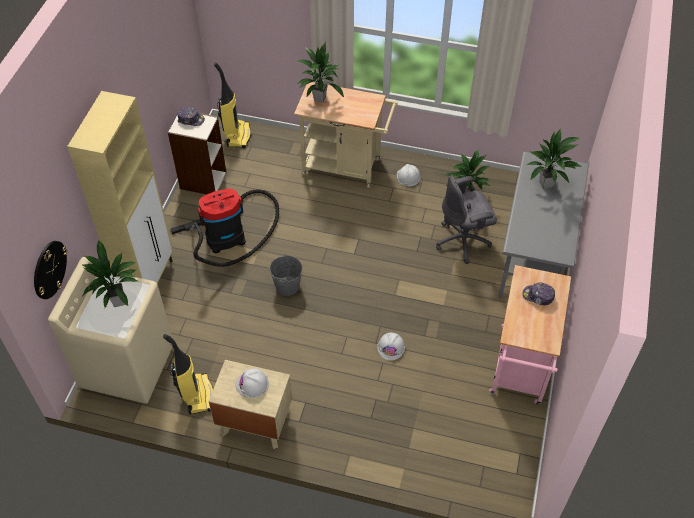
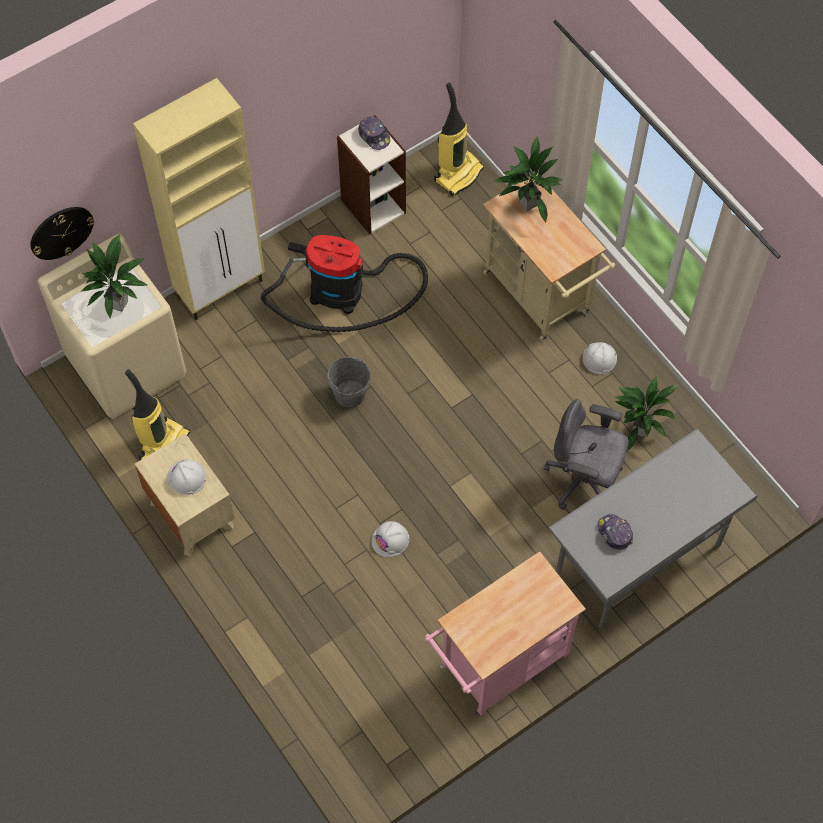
camera: 40 degrees right, 10 degrees up
cap [522,282,555,305] -> cap moved to [597,514,633,550]
potted plant [526,128,582,189] -> none

